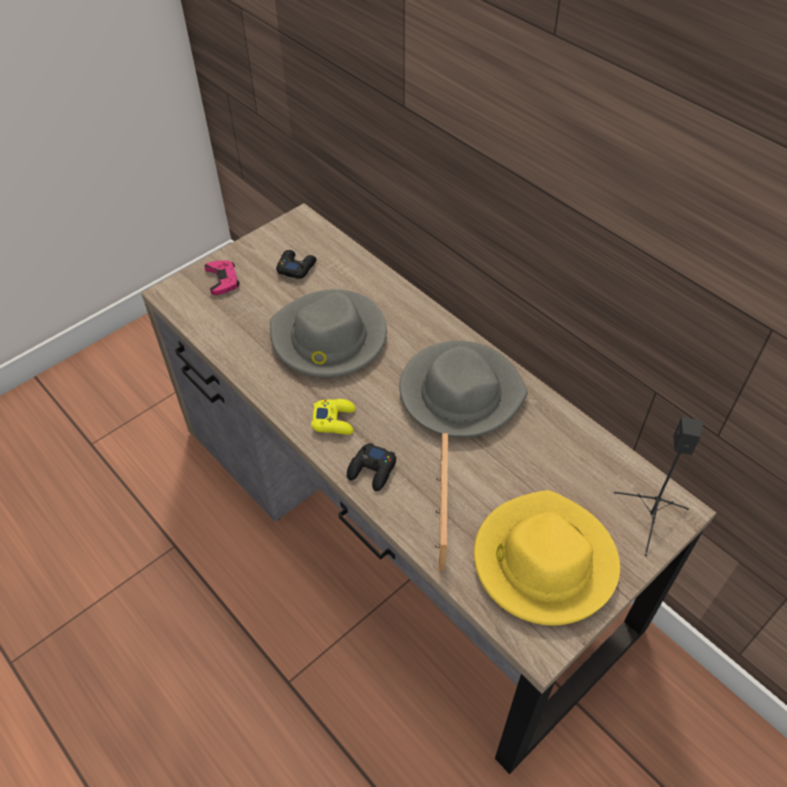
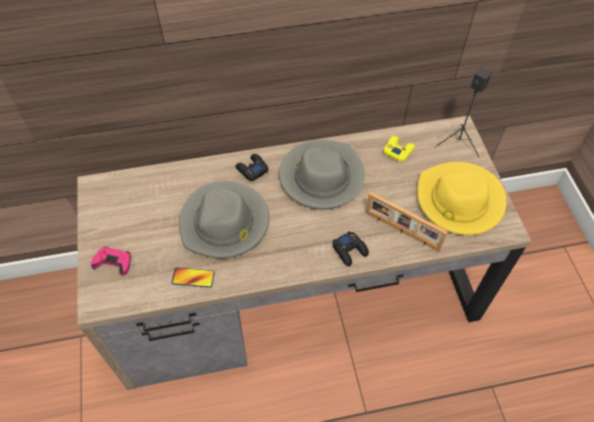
camera: 60 degrees left, 5 degrees up
black game controller [276,250,317,279] -> black game controller moved to [235,154,268,181]
yellow game controller [311,399,356,435] -> yellow game controller moved to [384,136,415,162]
none -> phone [171,268,215,288]

